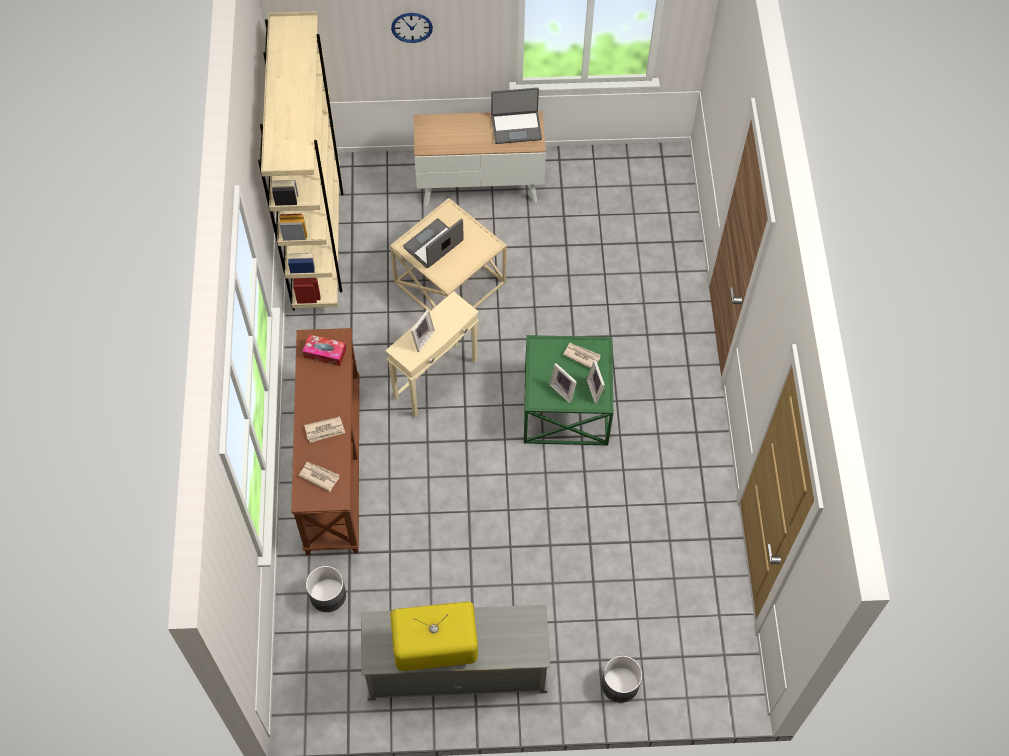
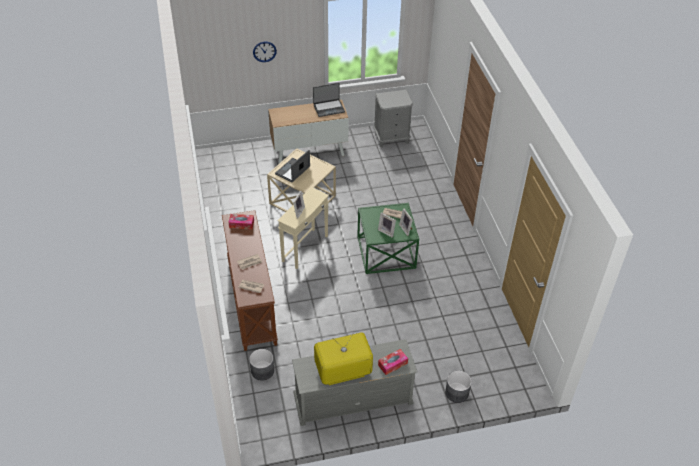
camera: 10 degrees left, 15 degrees down
beige bookcase [258,11,344,310] -> none
none -> grey nightstand [374,90,413,147]
none -> tissue box [378,349,408,375]

